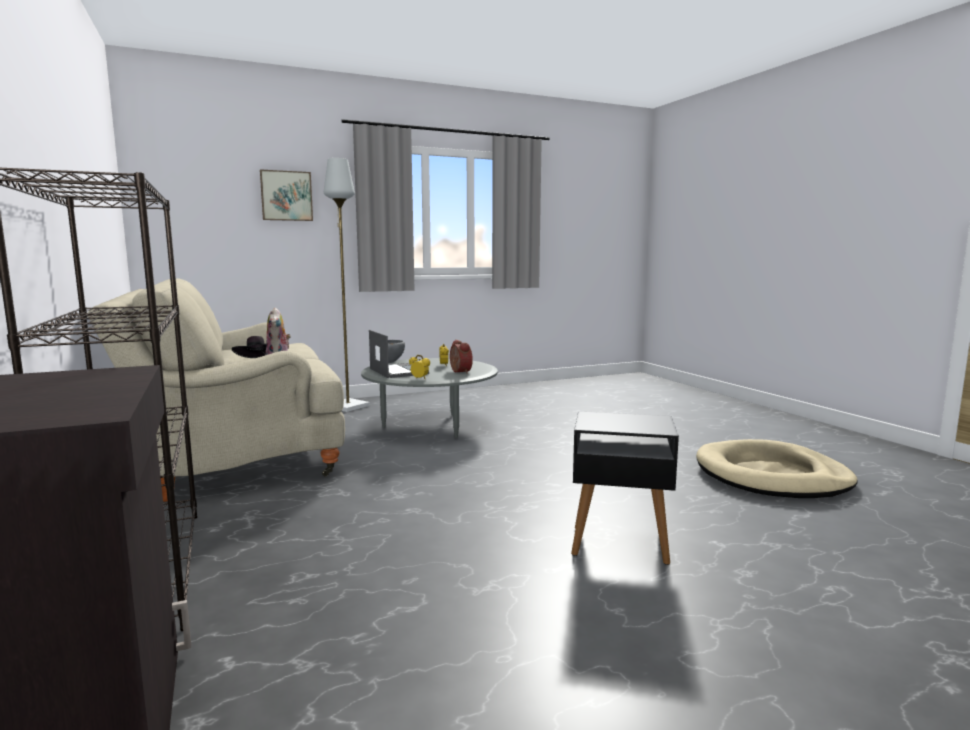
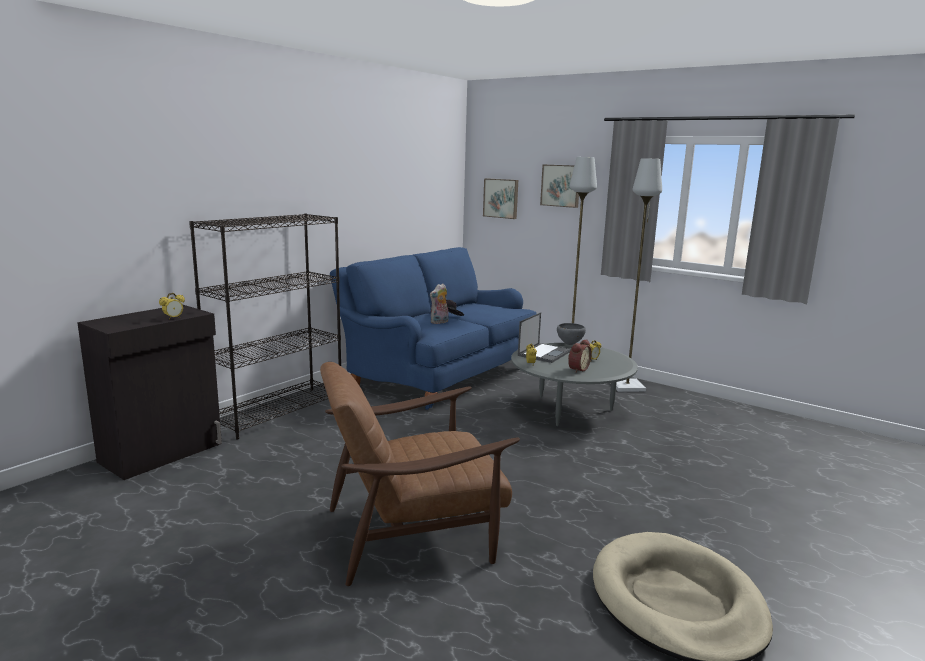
camera: 60 degrees right, 5 degrees up
beige sofa [88,278,345,502] -> blue sofa [330,247,536,410]
black side table [571,411,679,565] -> brown armchair [320,362,520,586]
none -> alarm clock [159,293,185,320]
none -> picture [483,178,518,219]
none -> grey floor lamp [616,158,662,392]

